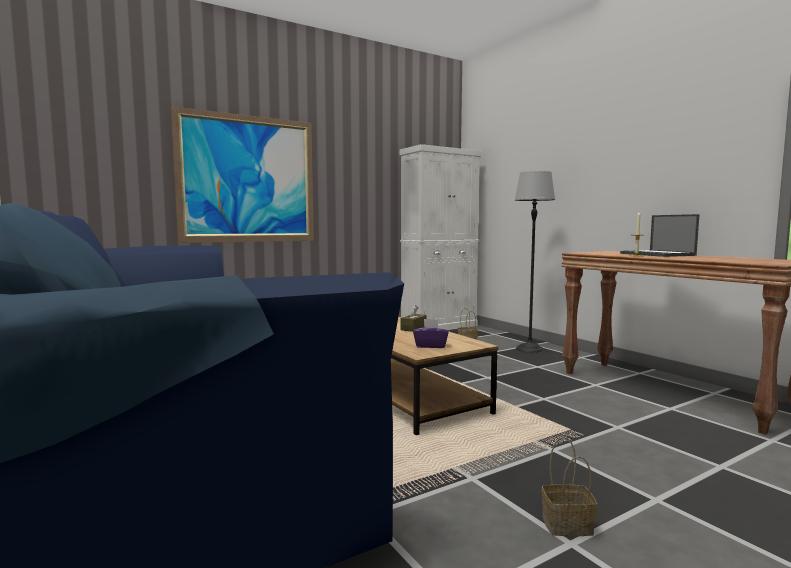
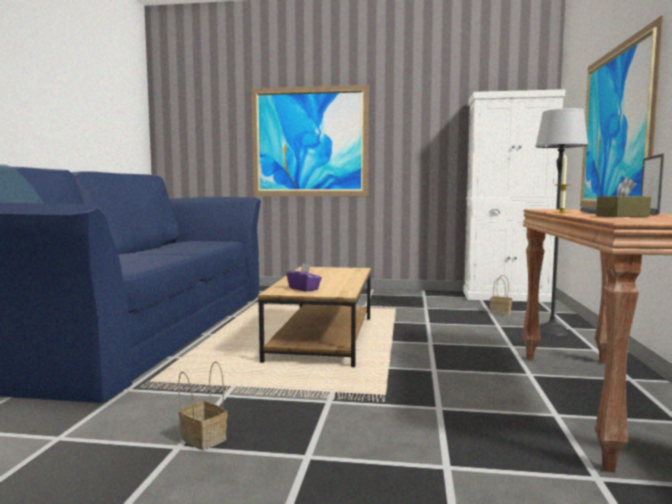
camera: 40 degrees right, 0 degrees up
brown tissue box [401,305,426,332] -> brown tissue box moved to [596,177,651,217]
none -> picture [580,15,663,207]

